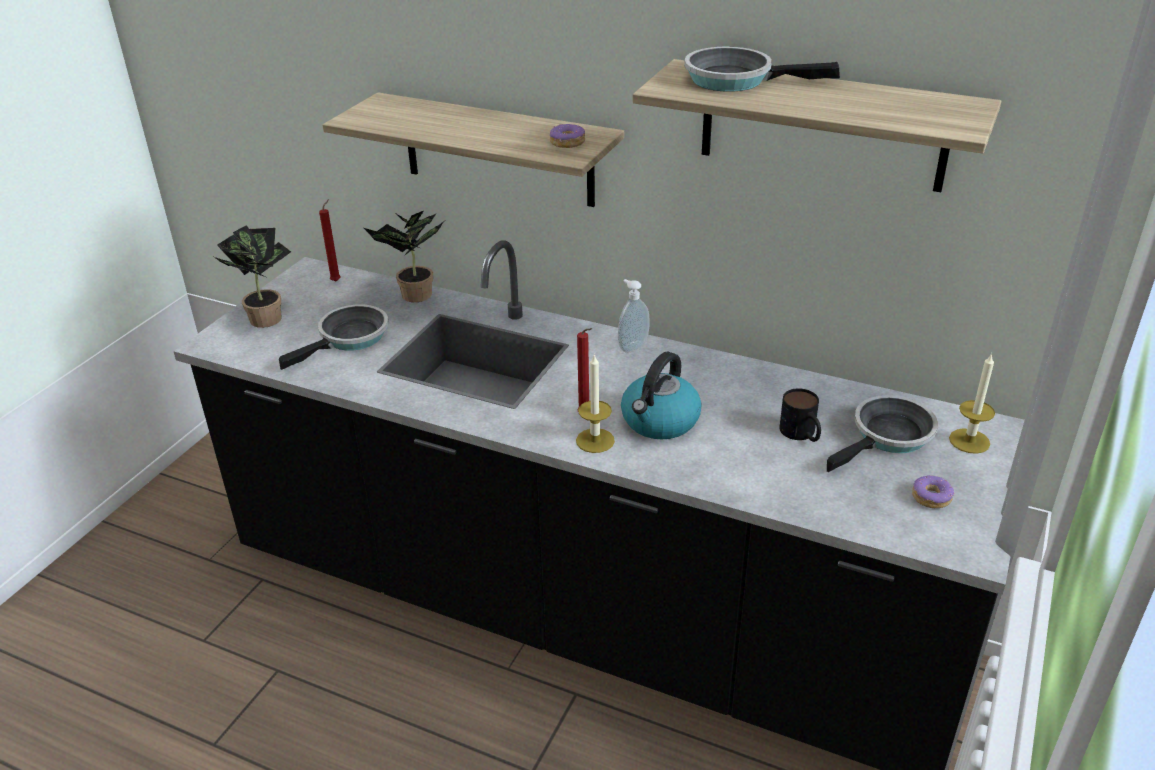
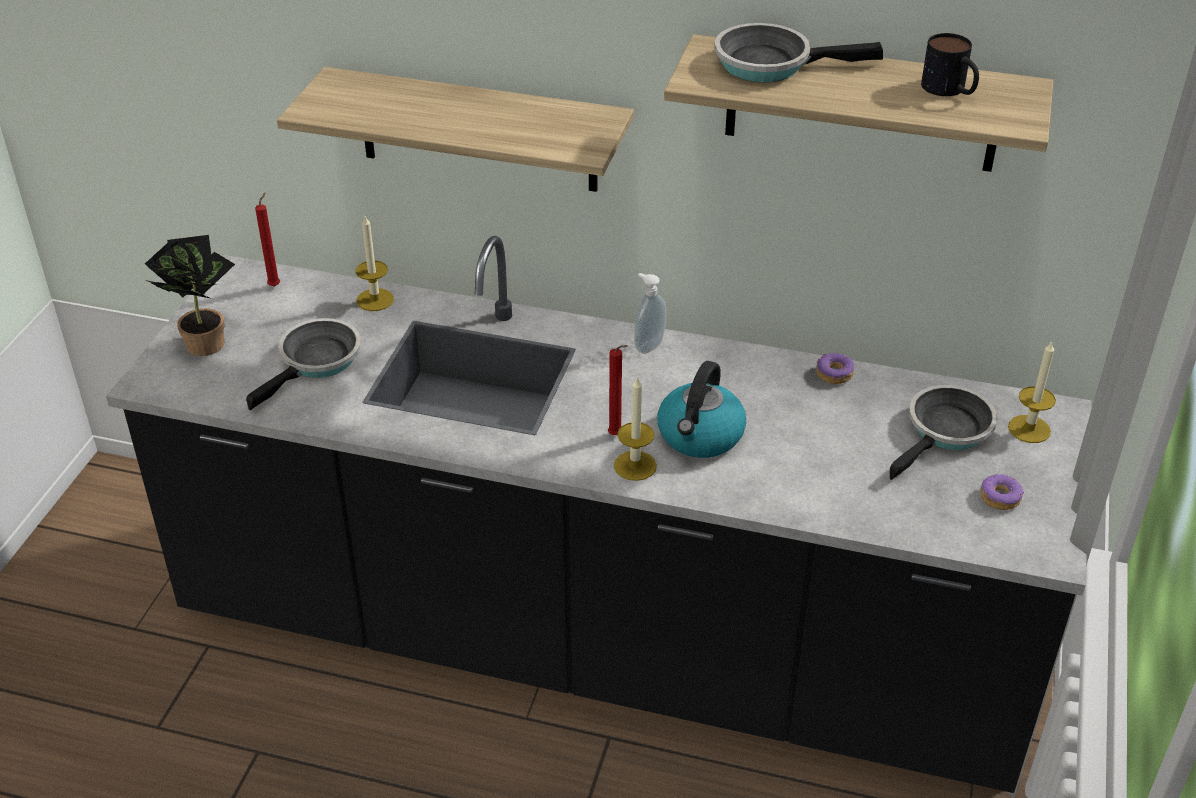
camera: 10 degrees left, 5 degrees up
potted plant [364,211,444,302] -> candle [355,216,394,311]
donut [550,124,585,148] -> donut moved to [816,353,854,384]
mug [779,388,821,442] -> mug moved to [921,33,979,96]

